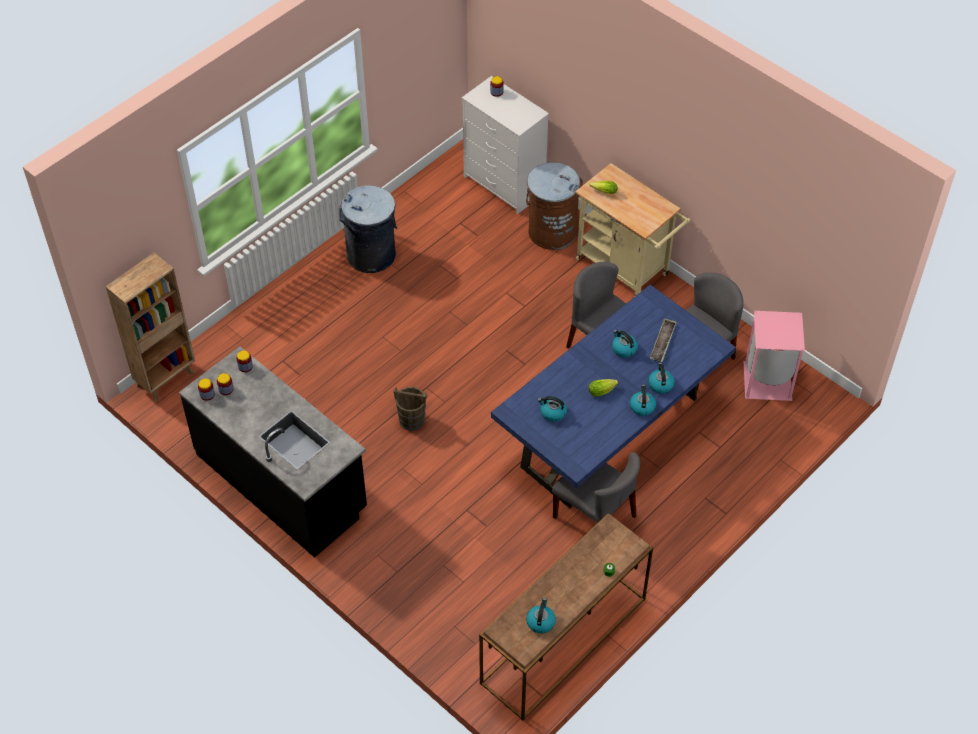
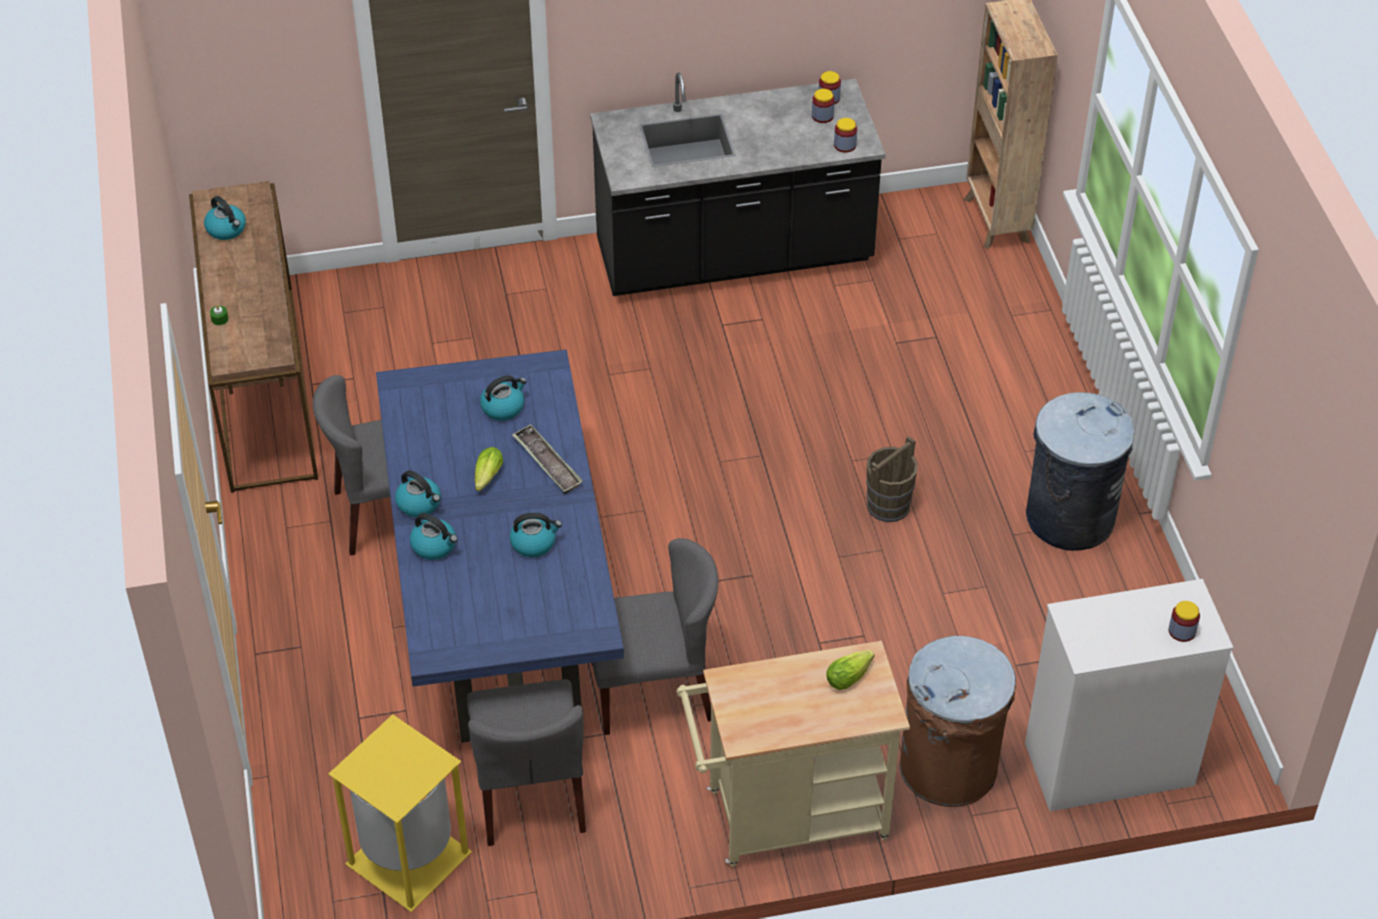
camera: 125 degrees right, 5 degrees down
brown bucket [393,387,427,431] -> brown bucket moved to [866,436,918,522]
tray [650,318,676,362] -> tray moved to [512,424,583,494]
pink trash can [744,311,805,401] -> yellow trash can [328,714,472,912]

